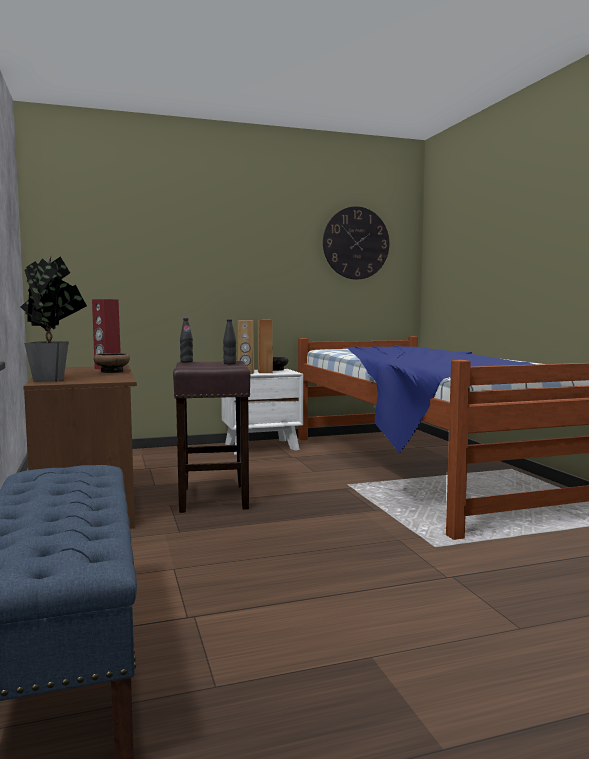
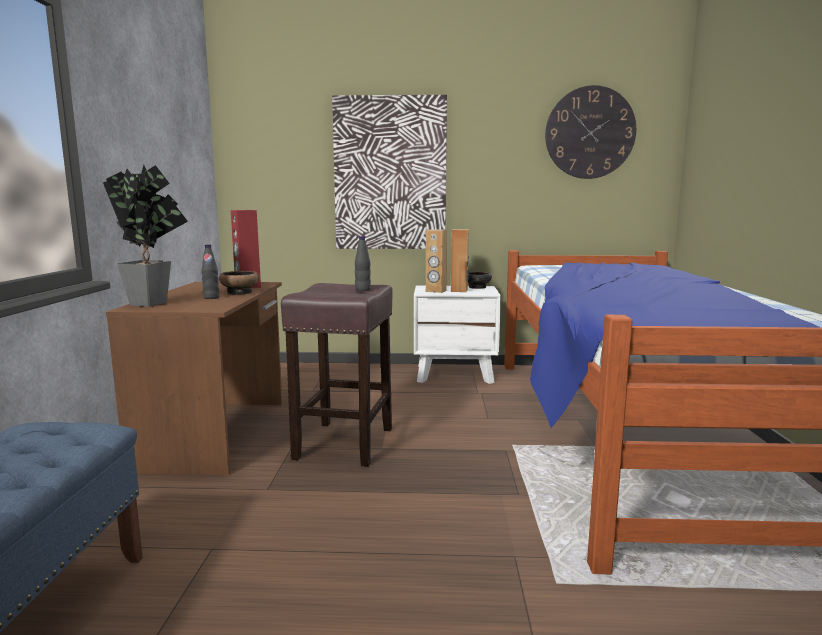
camera: 20 degrees right, 5 degrees up
black bottle [180,318,193,362] -> black bottle moved to [201,244,219,299]
none -> picture [332,95,447,249]

